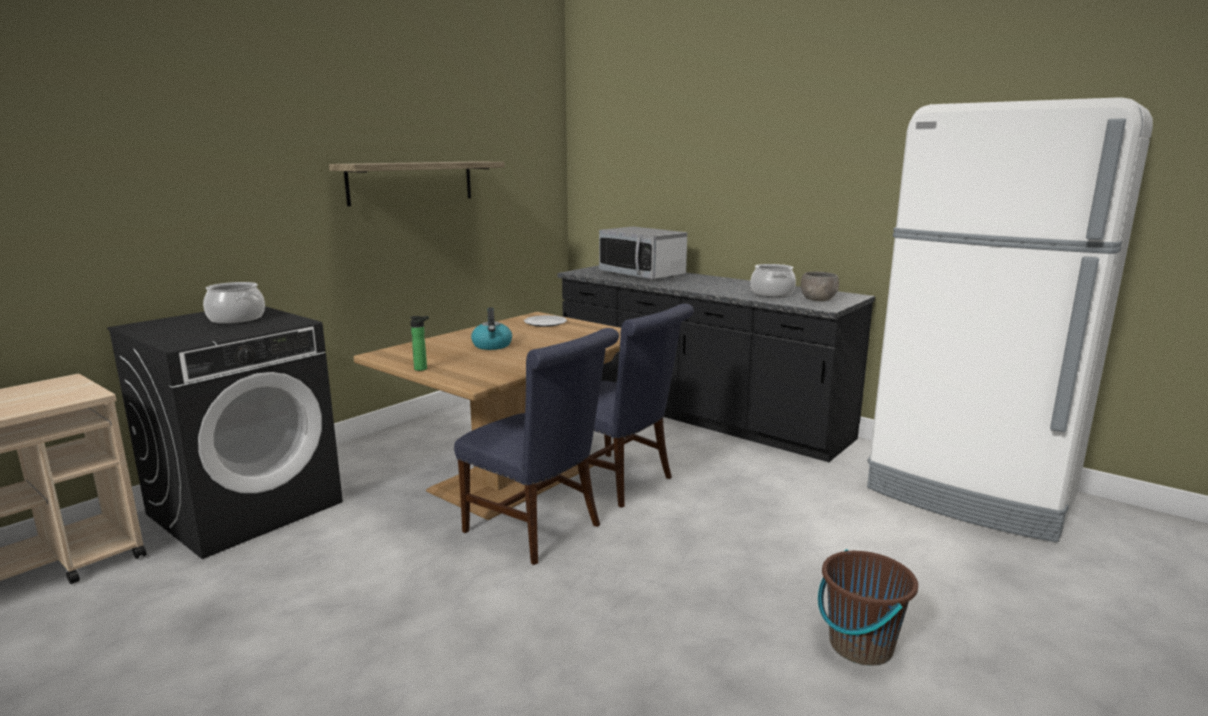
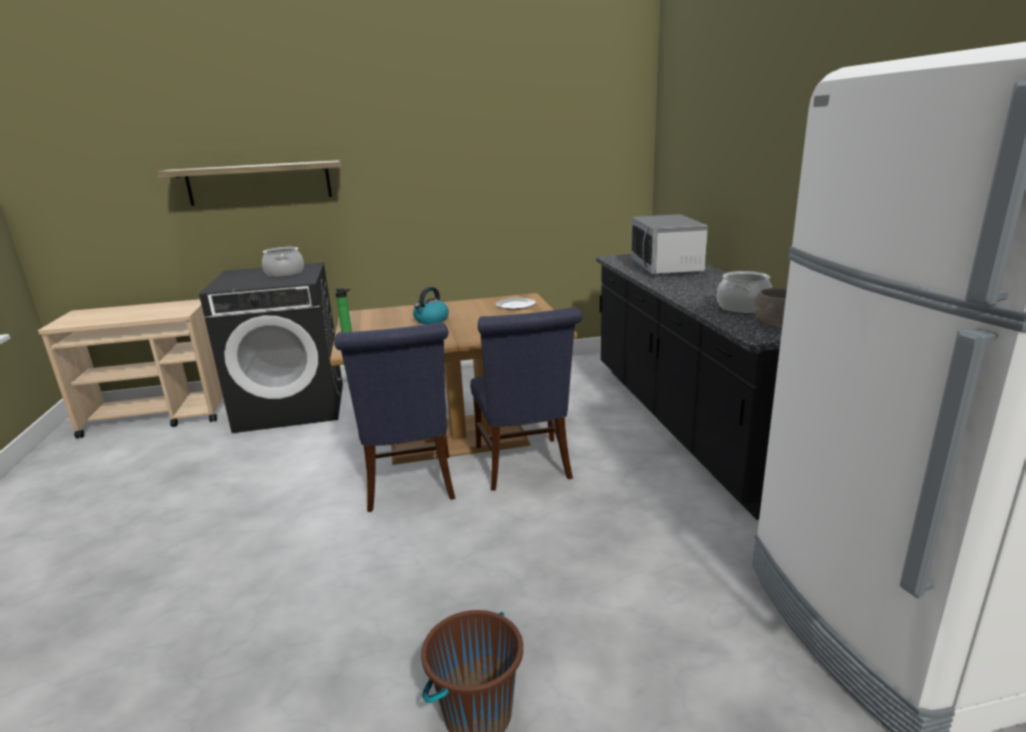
camera: 40 degrees right, 5 degrees up
shelf [329,161,505,206] -> shelf moved to [157,160,341,206]

